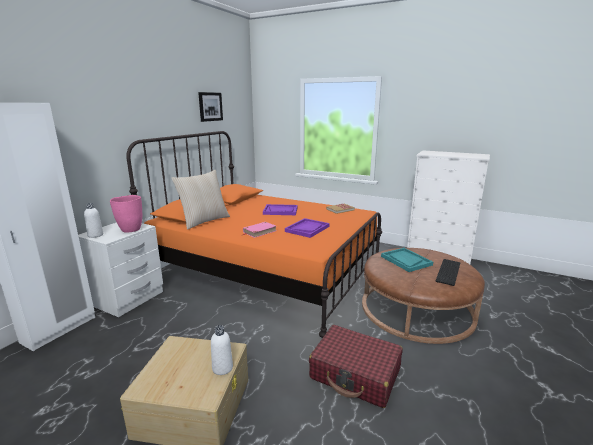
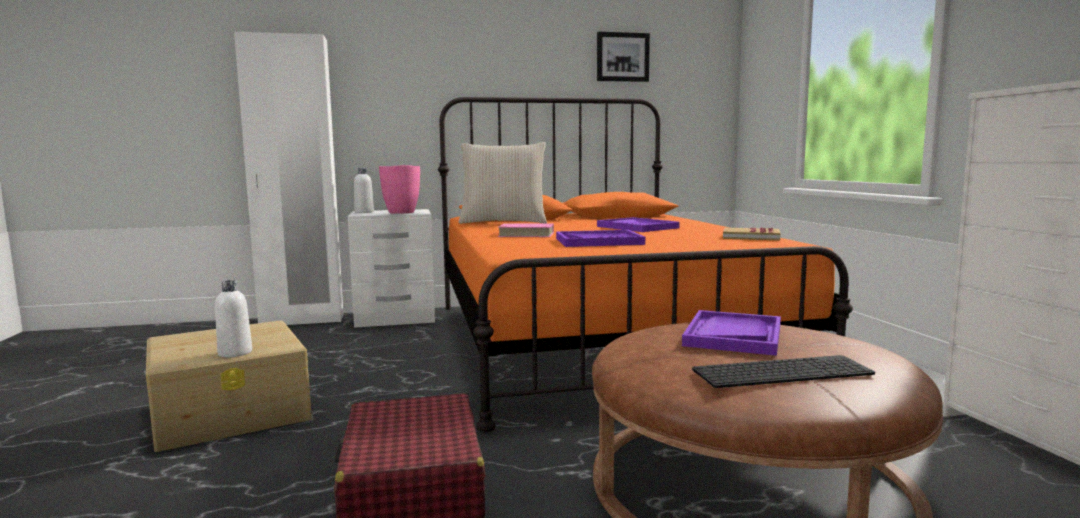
camera: 50 degrees right, 10 degrees down
turquoise tray [381,248,433,272] -> purple tray [682,310,781,356]

